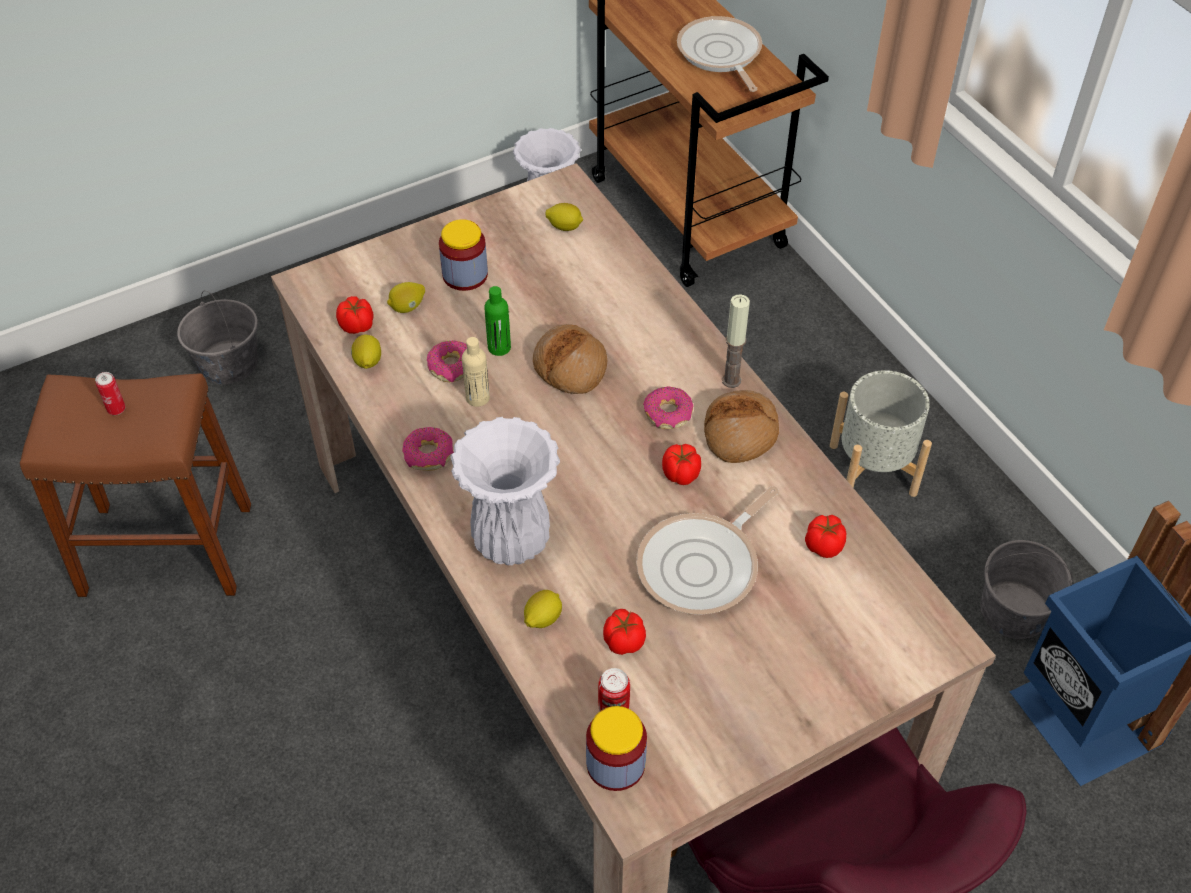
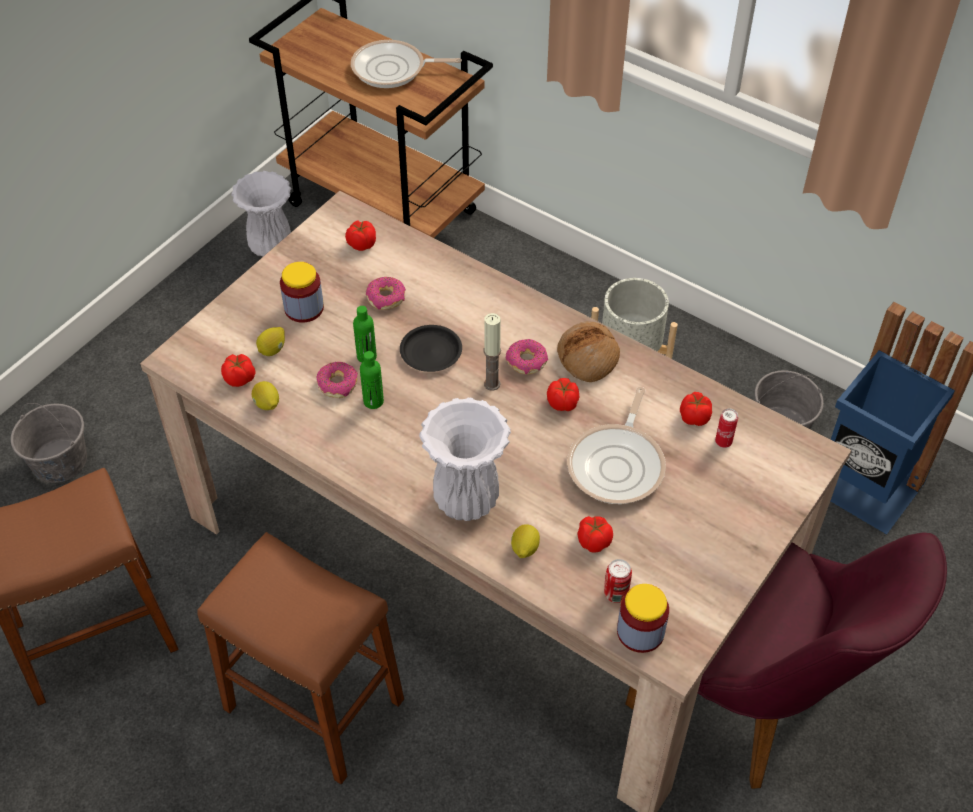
camera: 25 degrees left, 0 degrees up
can [95,372,126,415] -> can moved to [715,409,738,448]
donut [402,427,454,471] -> donut moved to [366,277,406,310]
beige bottle [462,337,490,407] -> green bottle [360,351,384,409]
bread [533,324,607,394] -> black plate [400,325,462,372]
lemon [545,203,583,231] -> tomato [345,220,376,251]
frying pan [677,16,762,92] -> frying pan turned 45 degrees counterclockwise [351,40,462,88]
candle [722,294,750,388] -> candle moved to [484,313,501,391]
none -> brown stool [197,532,404,784]

